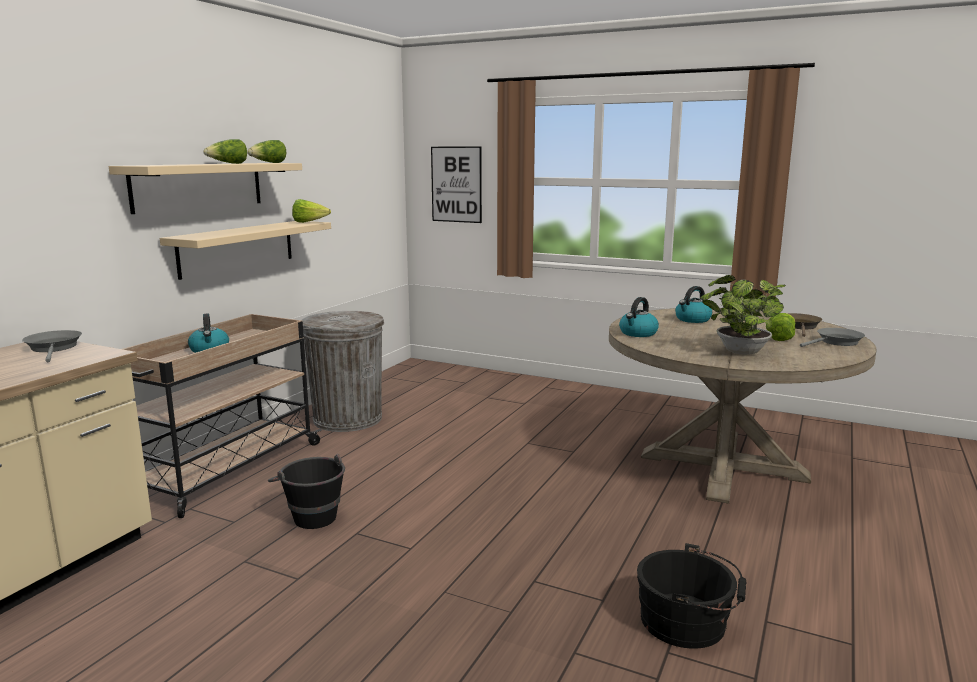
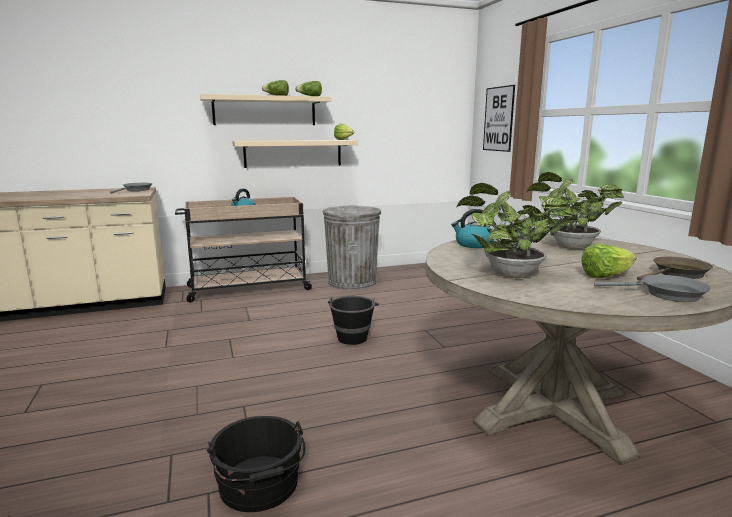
camera: 45 degrees right, 0 degrees up
black bucket [268,454,345,529] -> black bucket moved to [328,296,379,345]
kettle [675,286,712,323] -> potted plant [527,172,624,249]

